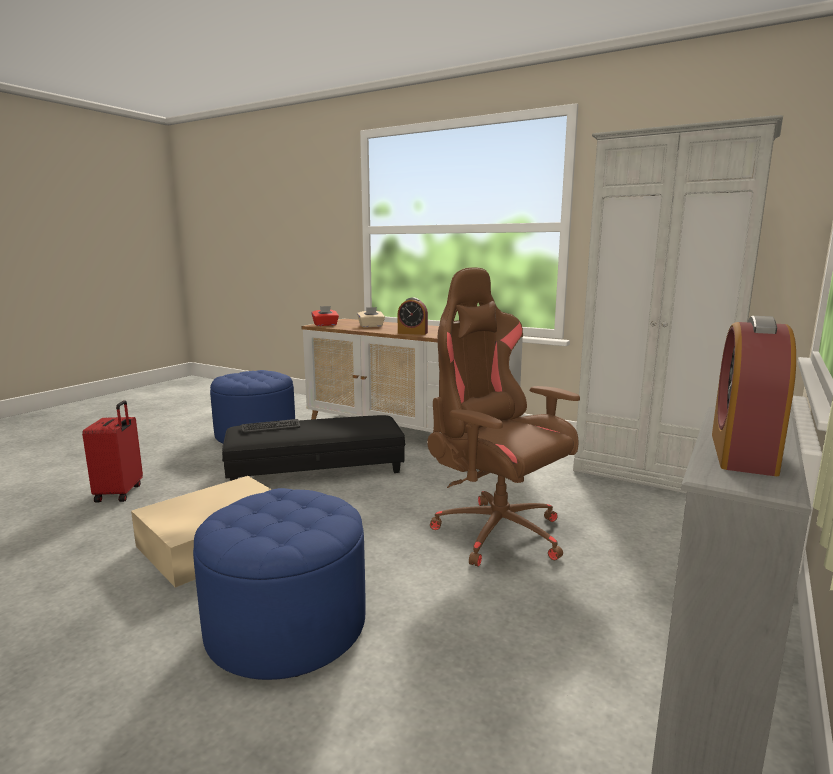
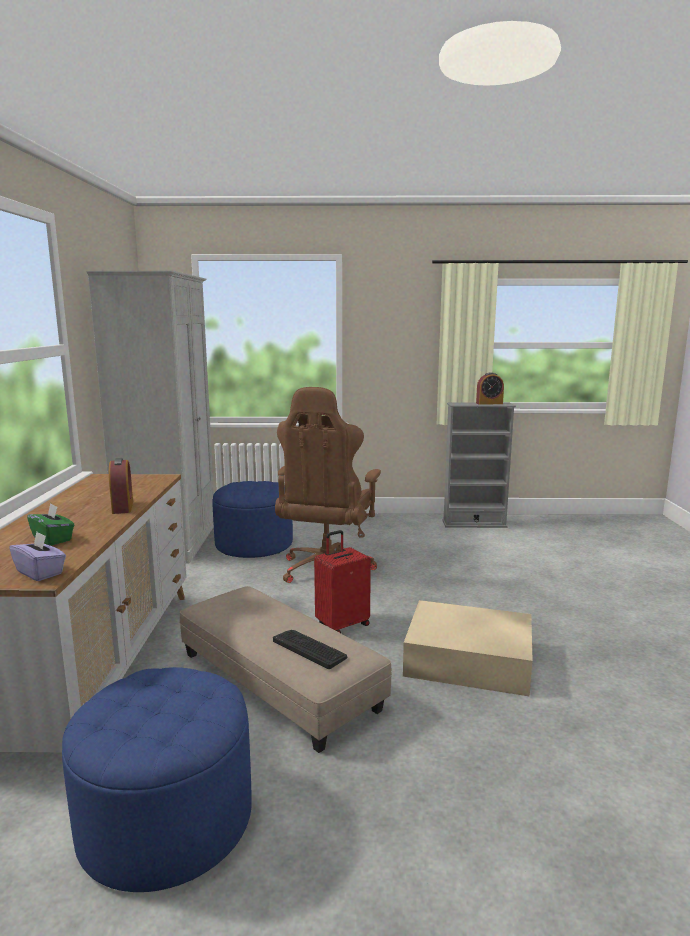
camera: 120 degrees left, 0 degrees up
red suitcase [82,400,143,503] -> red suitcase moved to [314,530,371,633]
blue ottoman [193,488,366,680] -> blue ottoman moved to [212,481,293,558]
black ottoman [222,415,405,481] -> beige ottoman [180,586,392,753]
red tissue box [312,306,339,326] -> purple tissue box [9,532,66,581]
beige tissue box [357,307,385,327] -> green tissue box [27,503,74,546]

